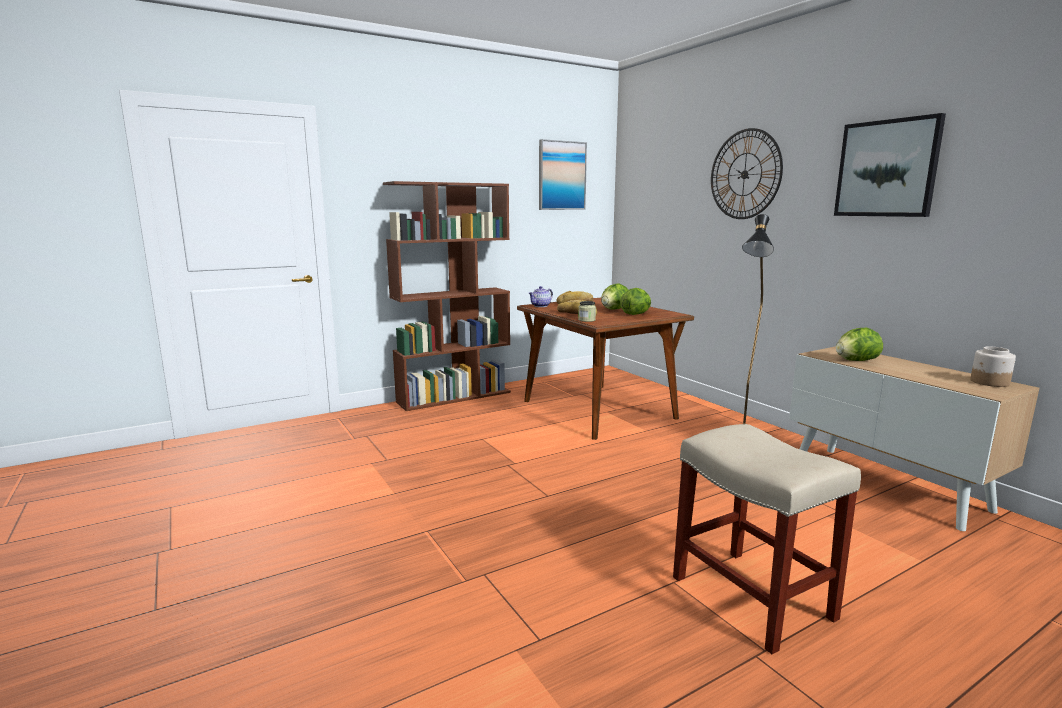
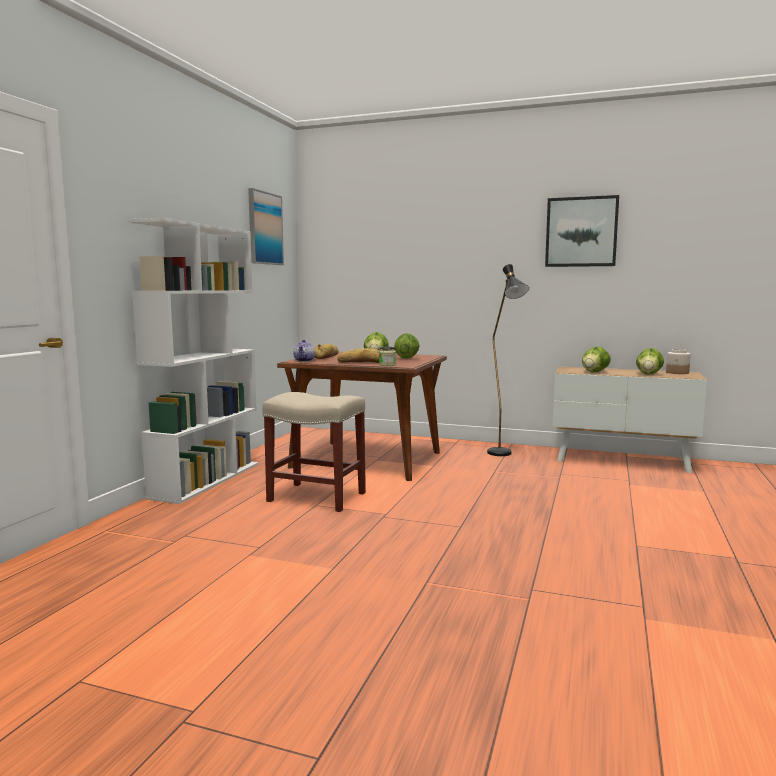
camera: 40 degrees left, 5 degrees down
brown bookcase [383,181,511,411] -> white bookcase [128,218,258,504]
beige stool [673,424,861,654] -> beige stool moved to [262,392,366,512]
wall clock [711,128,783,219] -> none
none -> lettuce [636,348,664,374]

